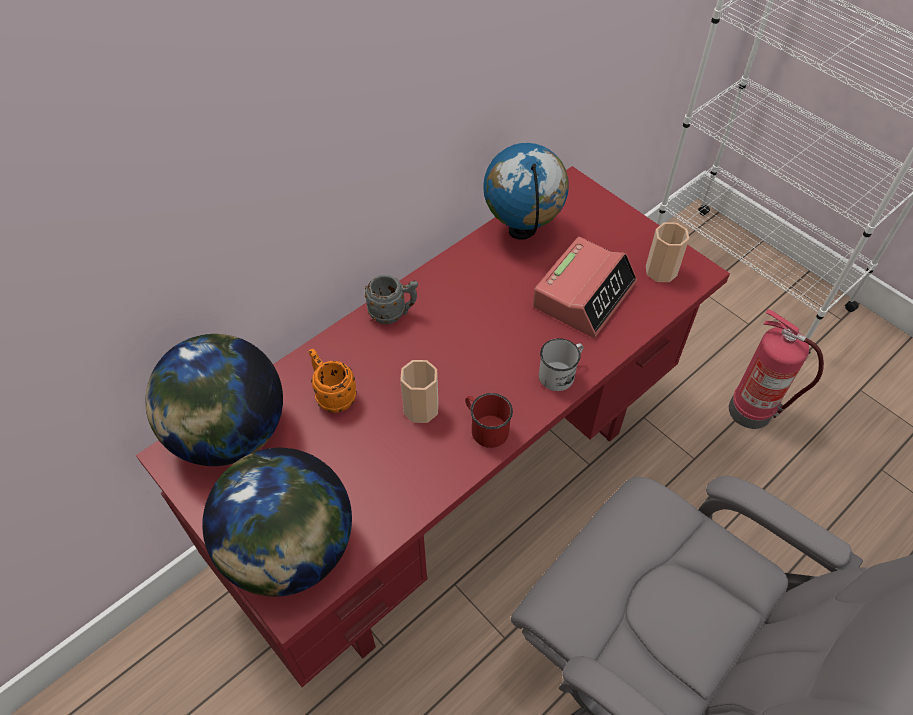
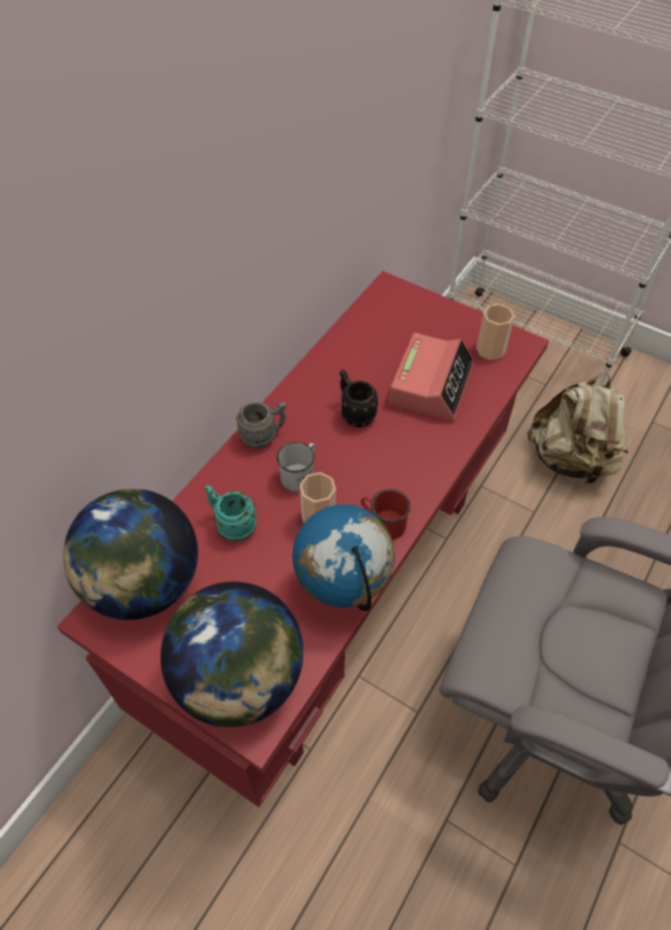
camera: 15 degrees left, 0 degrees up
orange mug [309,349,357,413] -> turquoise mug [204,485,256,541]
globe [483,143,569,240] -> globe moved to [292,504,395,611]
white mug [539,338,583,391] -> white mug moved to [277,442,316,492]
fire extinguisher [729,309,824,429] -> beige backpack [527,373,628,486]
none -> black mug [340,370,379,427]

